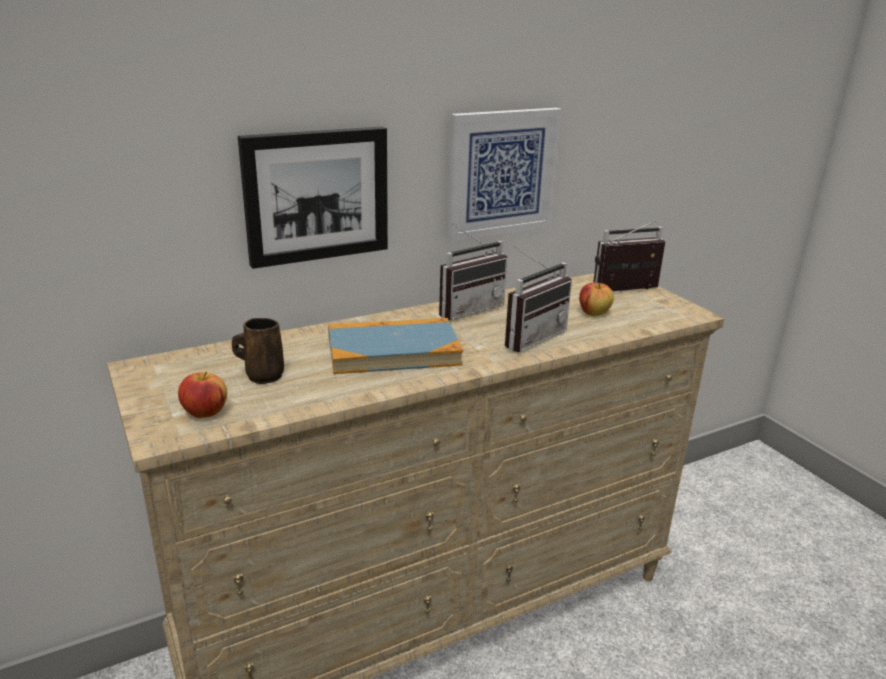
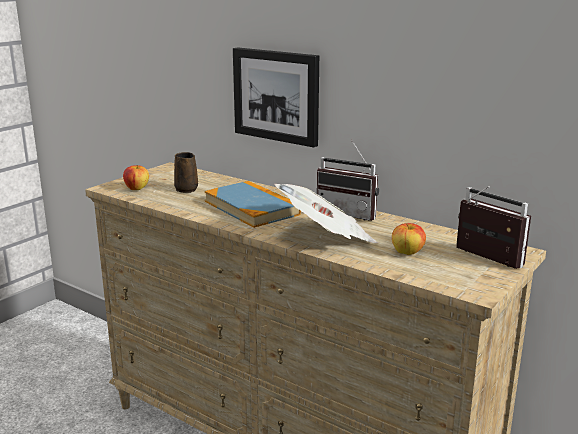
camera: 65 degrees right, 5 degrees down
picture [447,108,562,241] -> none
radio [505,246,572,352] -> newspaper [275,184,378,243]

